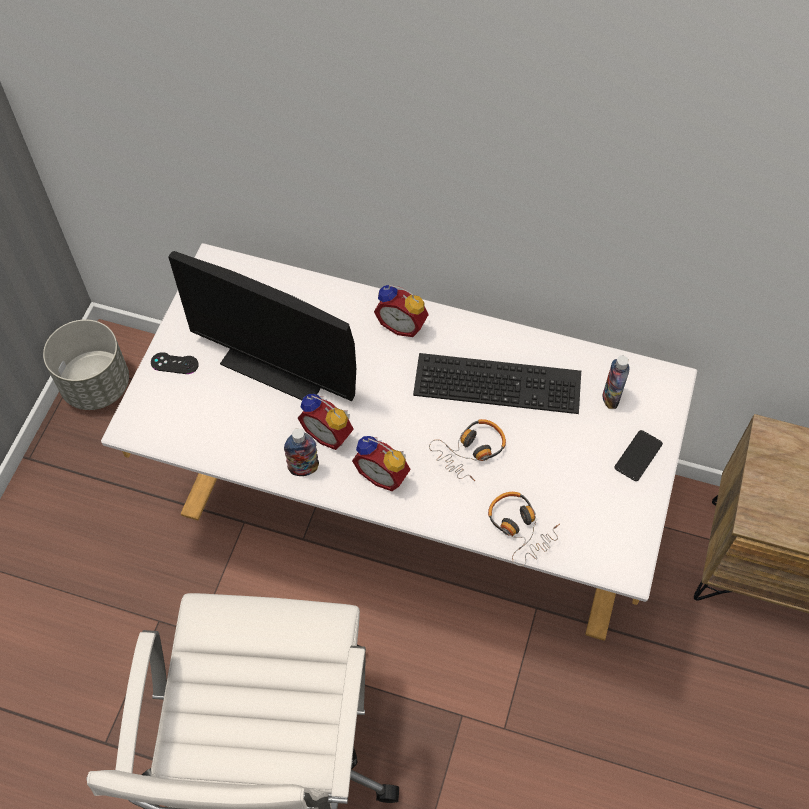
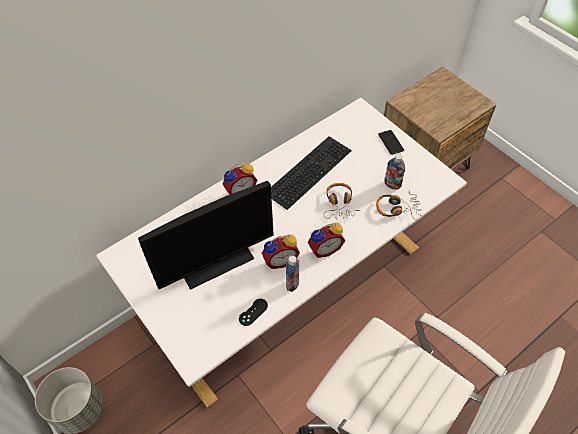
camera: 55 degrees left, 5 degrees down
black game controller [151,352,199,374] -> black game controller moved to [239,299,268,326]
bottle [603,356,630,409] -> bottle moved to [385,154,405,190]

